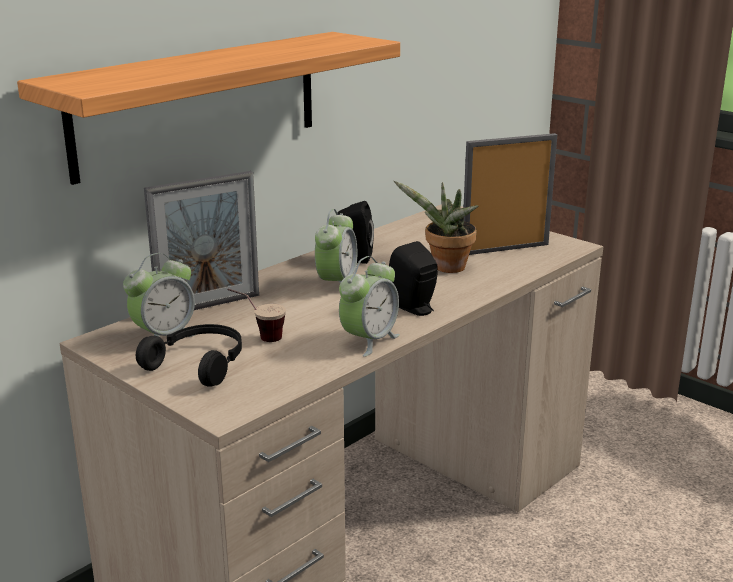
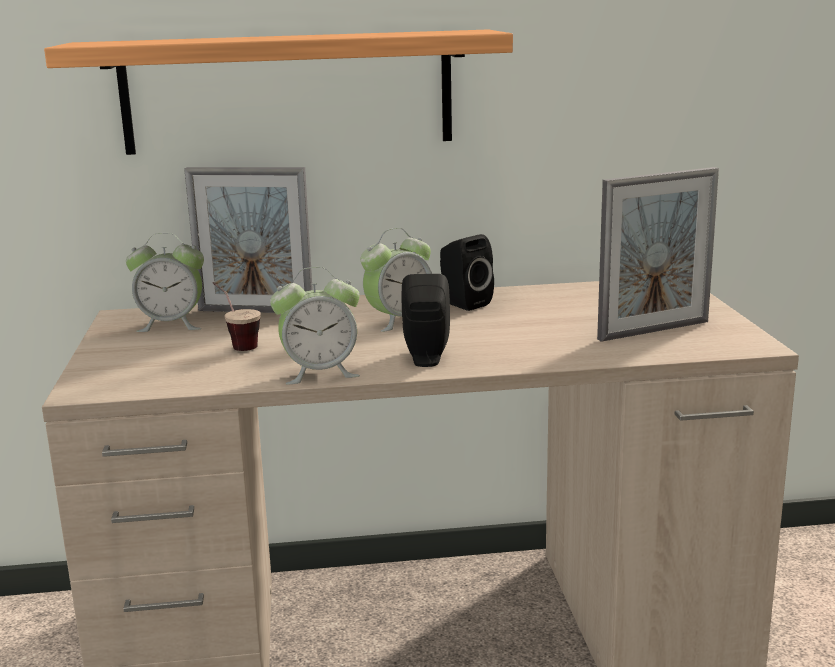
camera: 40 degrees right, 5 degrees down
black headphones [136,324,242,387] -> none
potted plant [394,181,479,273] -> none
picture frame [463,133,557,255] -> picture frame turned 135 degrees clockwise [597,167,719,342]

